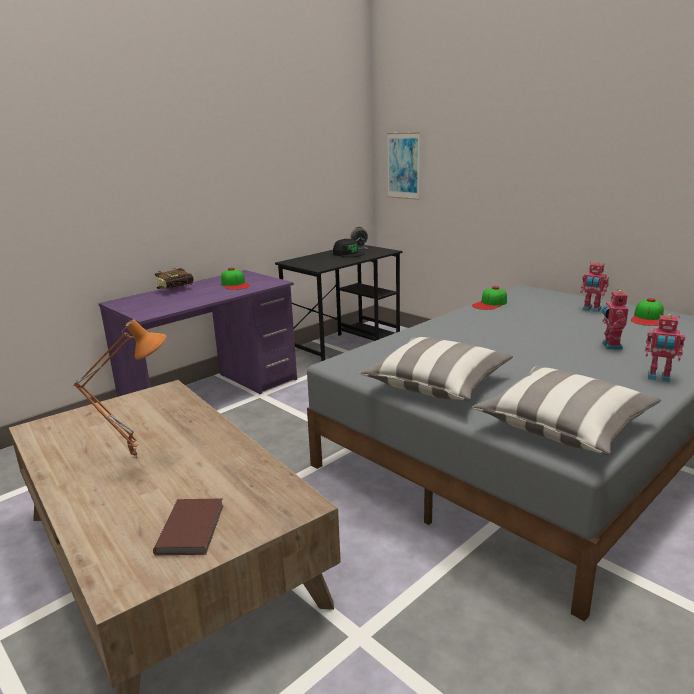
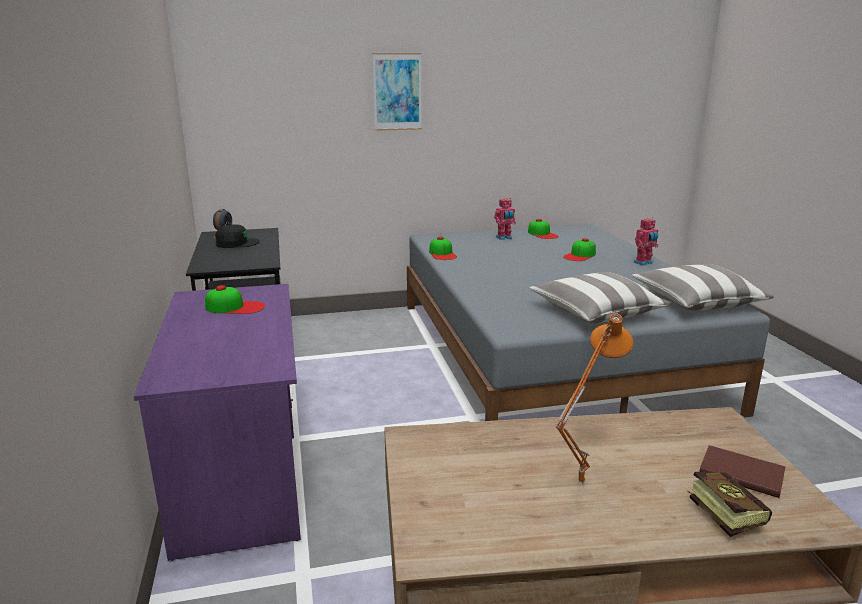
camera: 60 degrees left, 0 degrees up
book [155,268,194,289] -> book moved to [686,472,772,537]
picture [387,132,420,200] -> picture moved to [373,53,422,131]
toy robot [602,289,628,350] -> cap [563,238,596,261]

